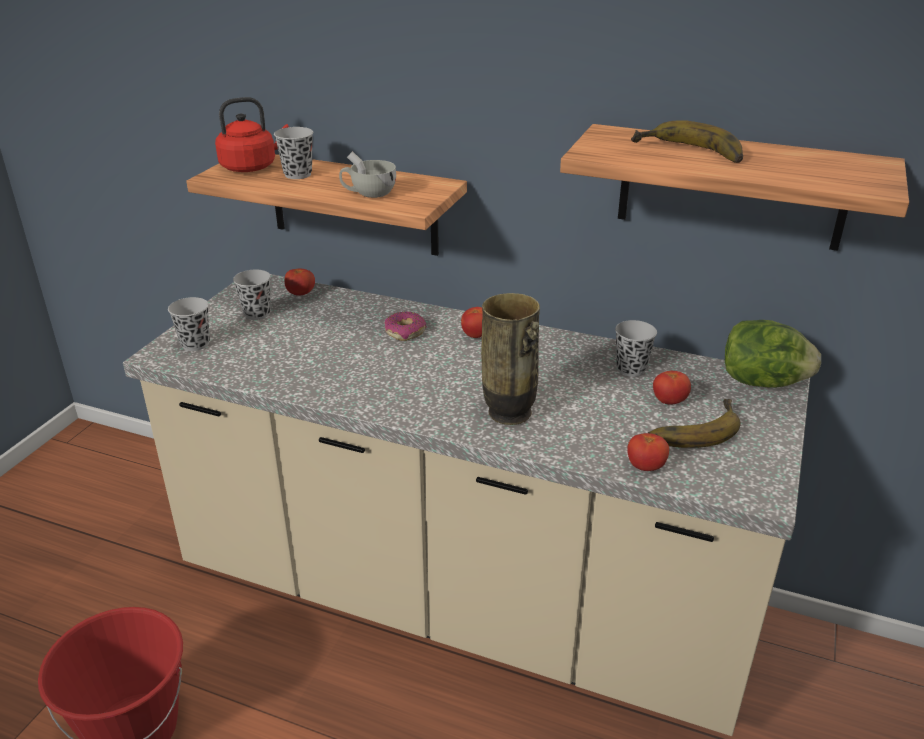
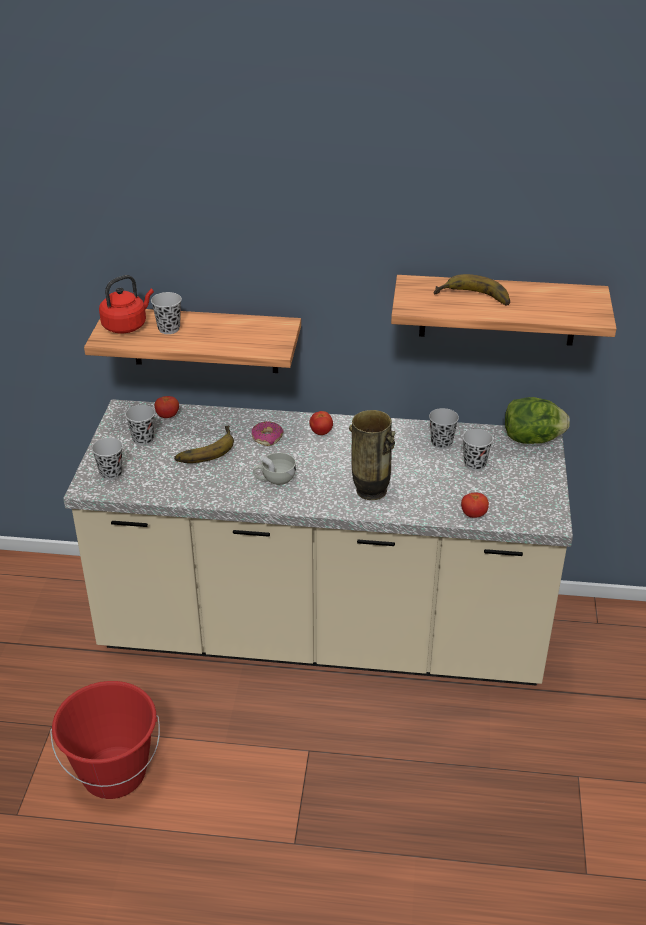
camera: 15 degrees left, 5 degrees up
white cup [339,151,396,198] -> white cup moved to [253,453,296,485]
banana [648,399,741,448] -> banana moved to [174,426,234,463]
tomato [653,371,691,405] -> black cup [463,429,493,471]

